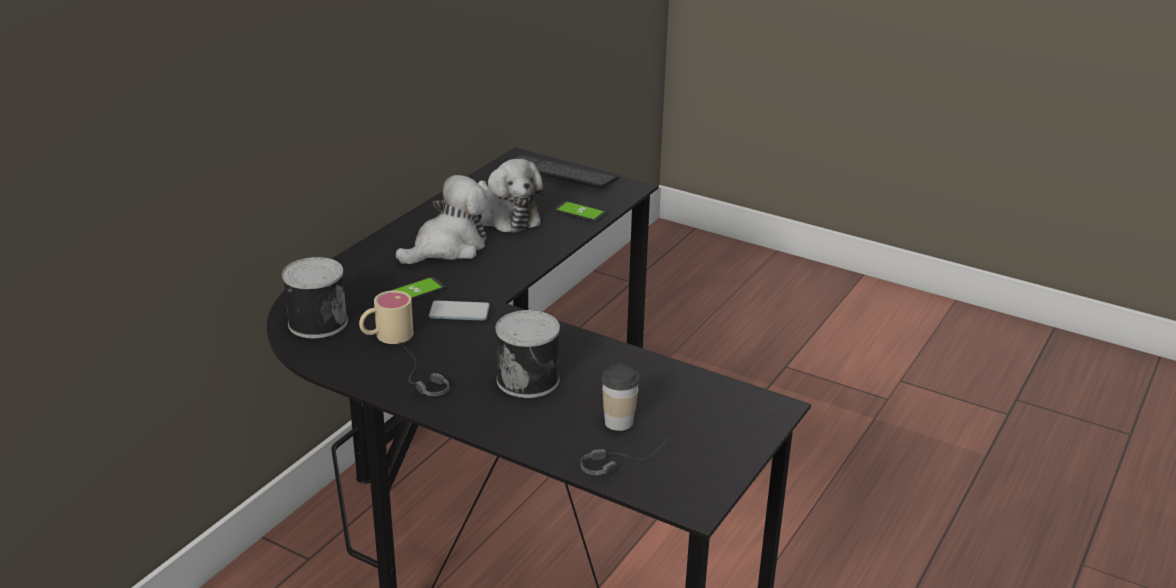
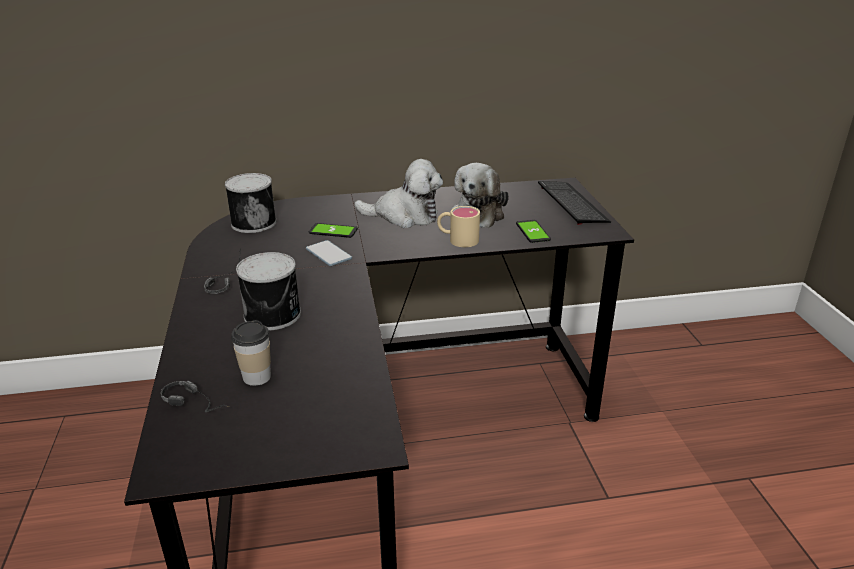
camera: 50 degrees right, 0 degrees up
beige mug [359,290,413,344] -> beige mug moved to [437,206,480,247]

